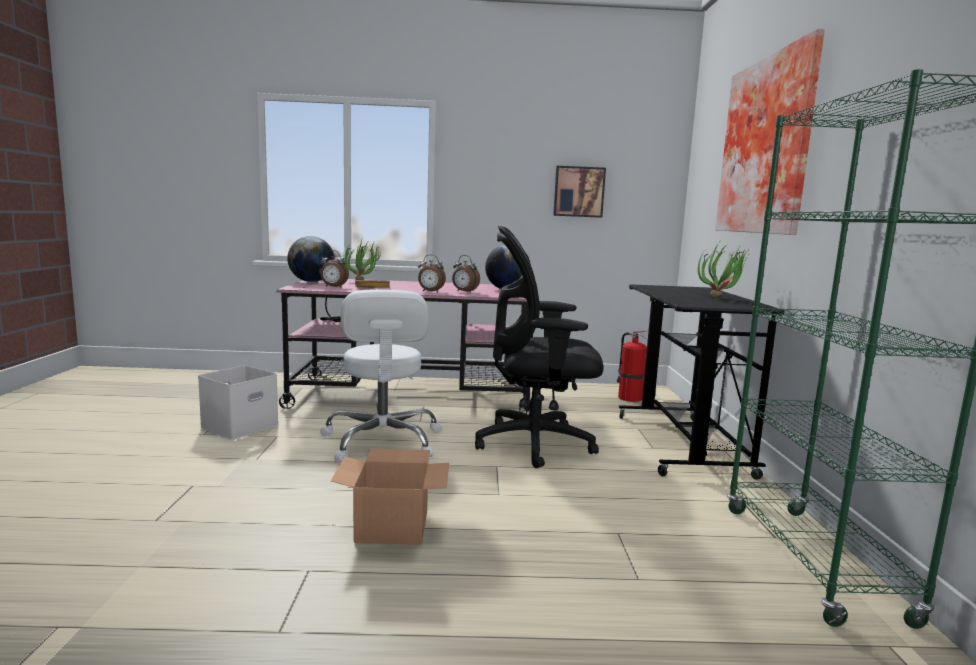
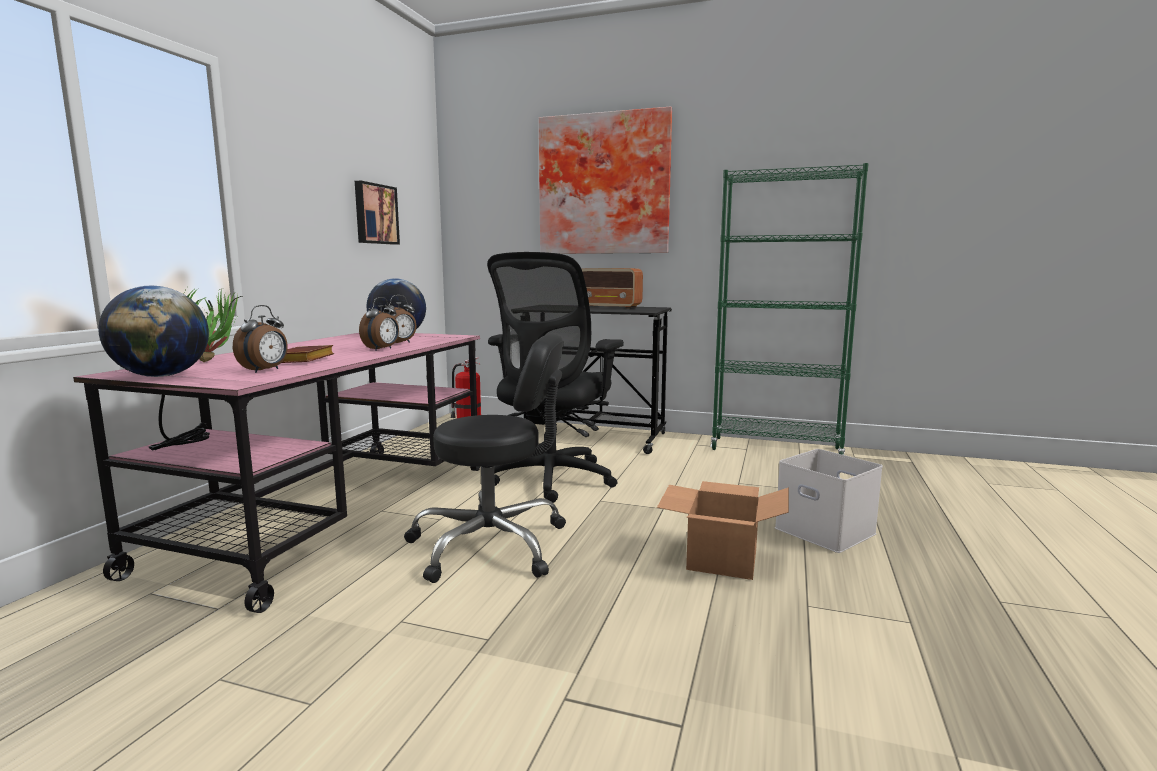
camera: 70 degrees left, 0 degrees up
white storage box [198,365,279,440] -> white storage box moved to [775,449,883,553]
white office chair [320,289,442,462] -> black office chair [404,333,566,583]
potted plant [698,243,748,298] -> radio [582,268,643,309]

